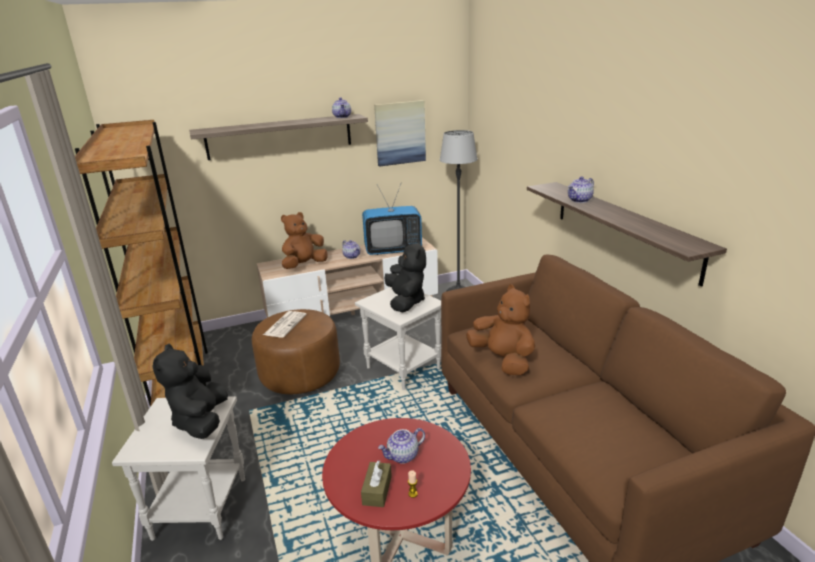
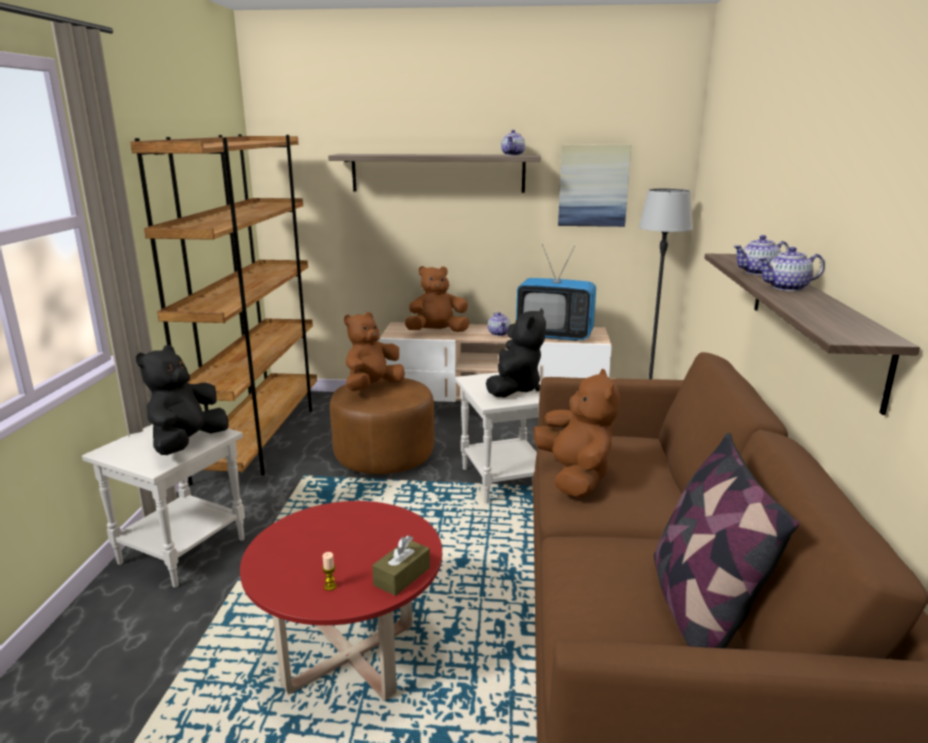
camera: 25 degrees right, 5 degrees down
newspaper [263,311,307,337] -> brown plush toy [344,312,405,391]
brown tissue box [361,461,392,507] -> brown tissue box moved to [372,535,430,596]
teapot [378,428,425,464] -> teapot moved to [758,247,825,291]
none -> pillow [654,433,799,648]

